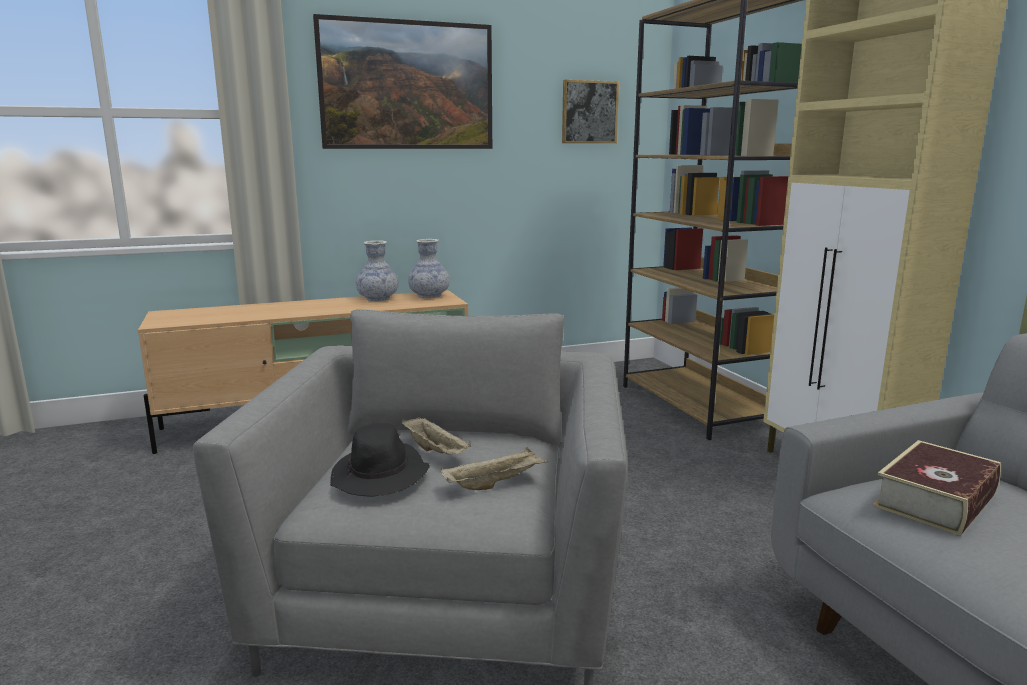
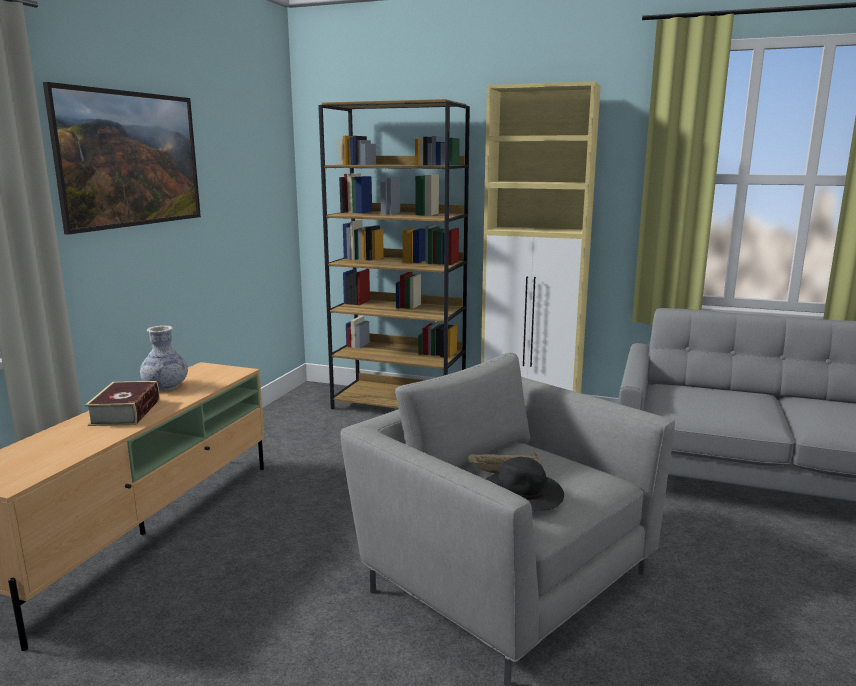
camera: 50 degrees left, 0 degrees up
vase [408,239,450,298] -> none
beige tray [440,447,548,490] -> none
picture [562,80,619,143] -> none
book [873,440,1001,536] -> book moved to [85,381,159,426]

